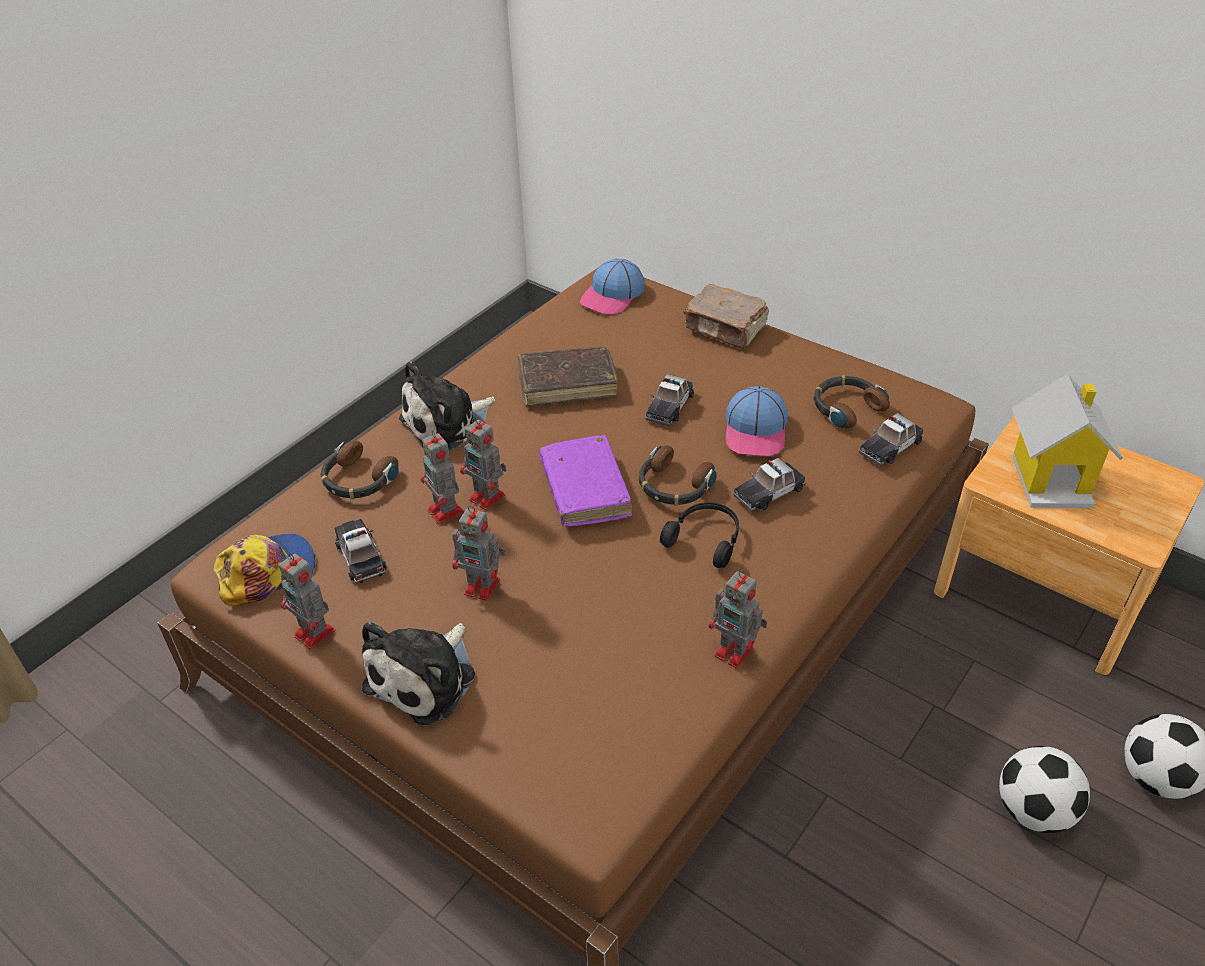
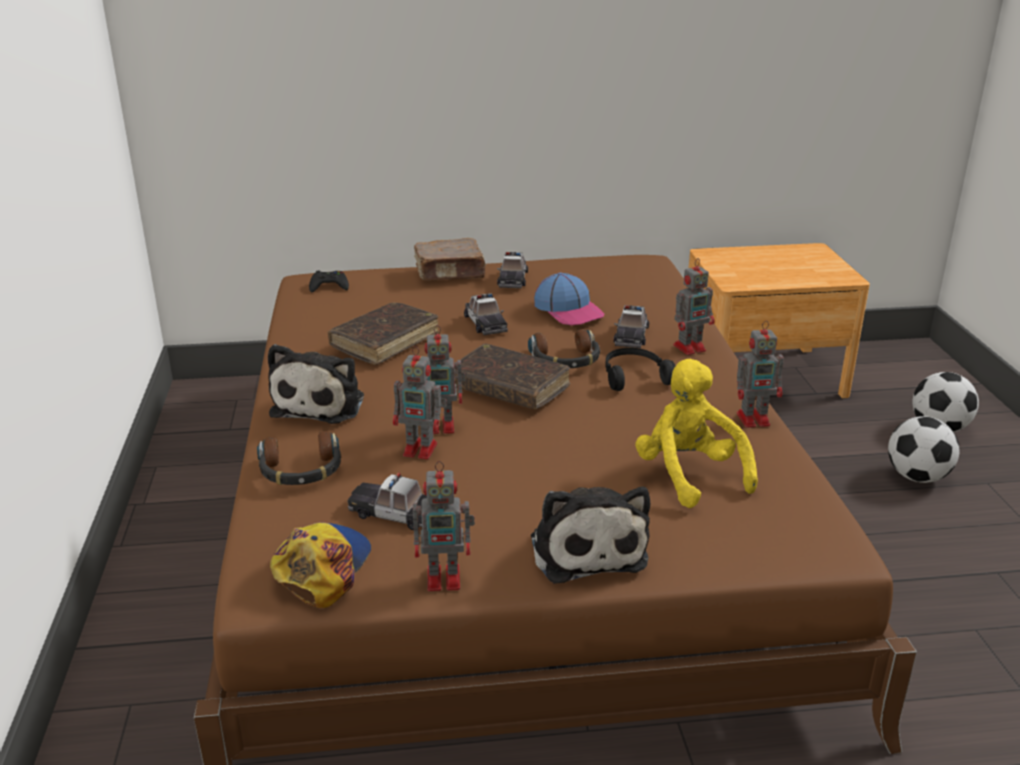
camera: 45 degrees left, 15 degrees down
toy robot [452,505,506,601] -> toy robot moved to [673,258,715,355]
purple book [539,435,632,526] -> brown book [454,343,570,410]
cap [580,259,645,315] -> black game controller [309,270,349,293]
headphones [814,375,890,428] -> none
toy car [859,413,924,466] -> toy car moved to [497,252,528,288]
toy house [1012,374,1123,508] -> none
none -> yellow plush toy [635,359,758,508]

